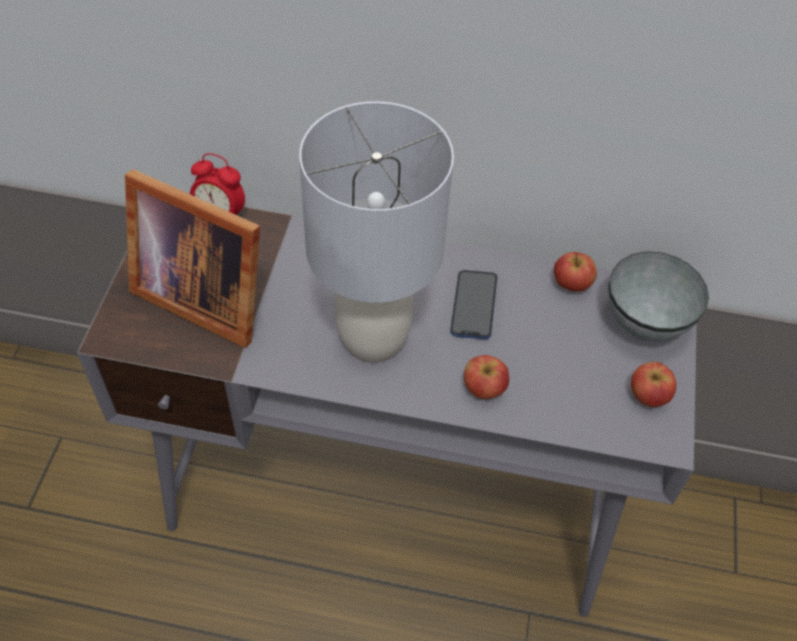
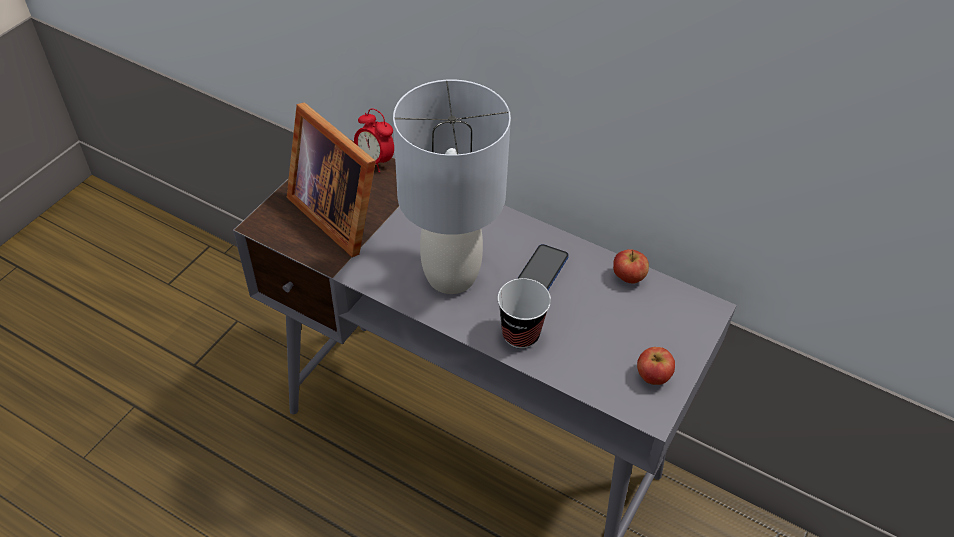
camera: 20 degrees right, 5 degrees down
apple [464,355,509,399] -> cup [498,278,551,349]
grey bowl [608,251,709,342] -> none

